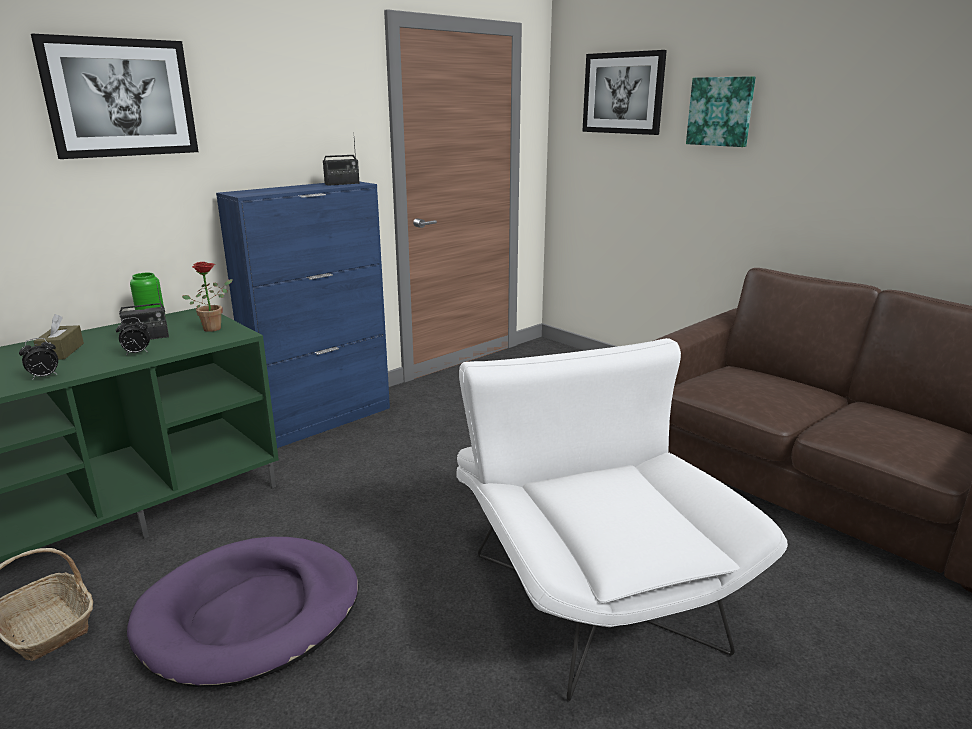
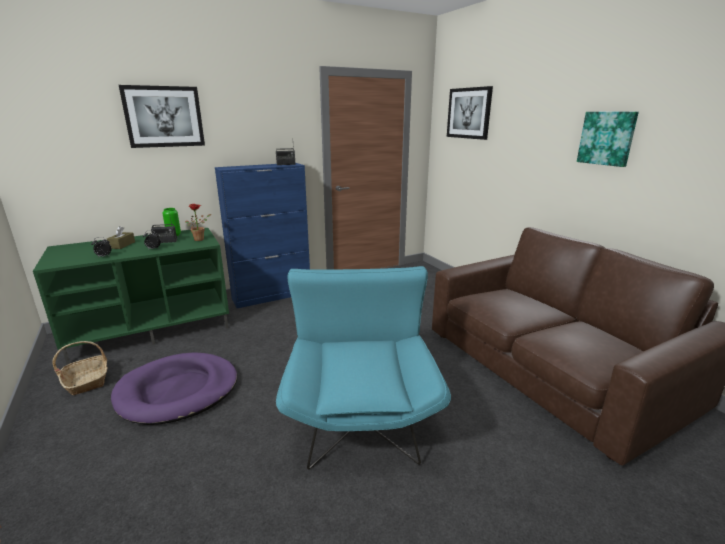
camera: 15 degrees right, 0 degrees up
white armchair [457,338,788,701] -> turquoise armchair [276,266,451,470]
picture [686,76,756,147] -> picture moved to [577,112,639,167]

